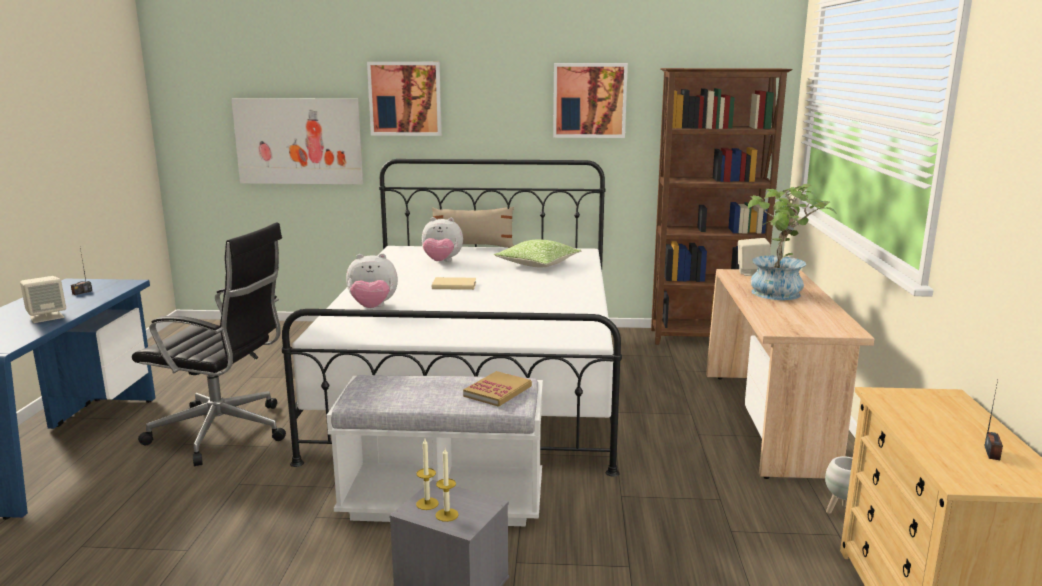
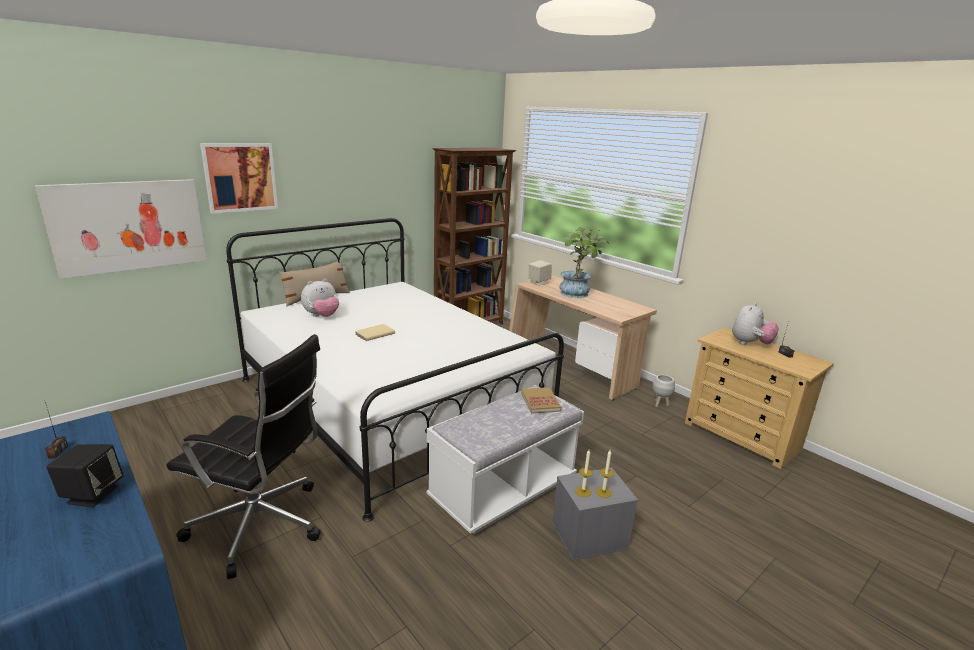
camera: 45 degrees left, 5 degrees up
beige speaker [20,276,66,323] -> black speaker [46,444,123,508]
black office chair [132,222,286,466] -> black office chair turned 45 degrees clockwise [167,334,321,579]
plush toy [346,253,398,308] -> plush toy moved to [732,303,779,345]
pillow [494,240,581,268] -> none
picture [553,63,628,138] -> none

